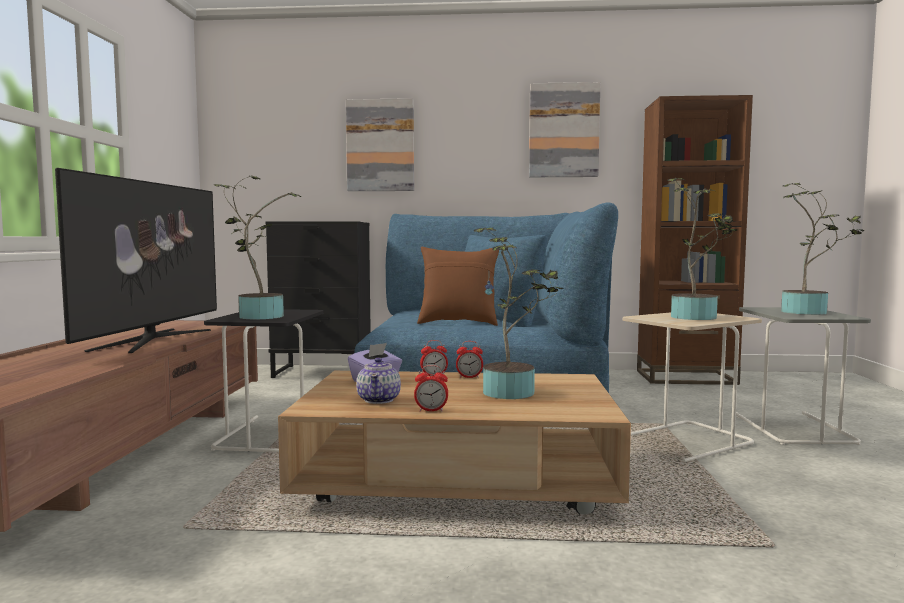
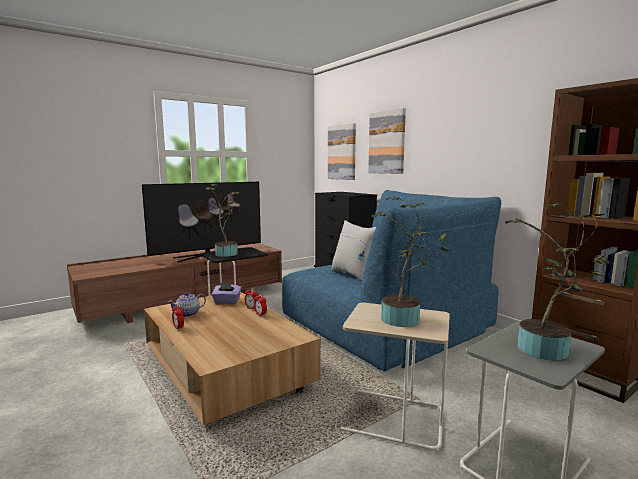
camera: 50 degrees right, 5 degrees up
brown pillow [417,247,499,326] -> grey pillow [331,220,376,281]
potted plant [474,227,564,399] -> none
picture [529,82,600,177] -> picture moved to [328,123,356,180]

